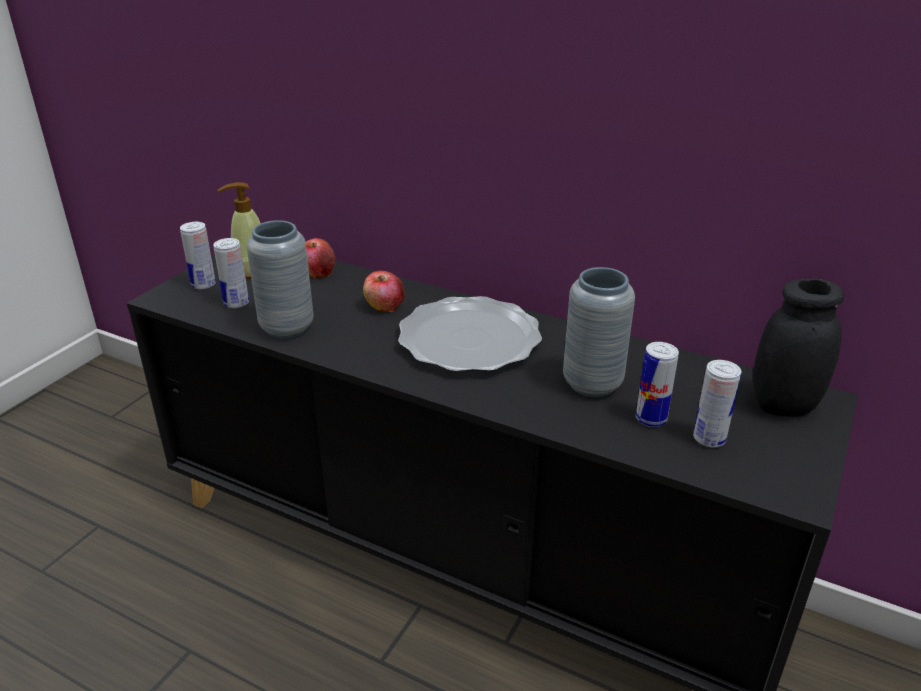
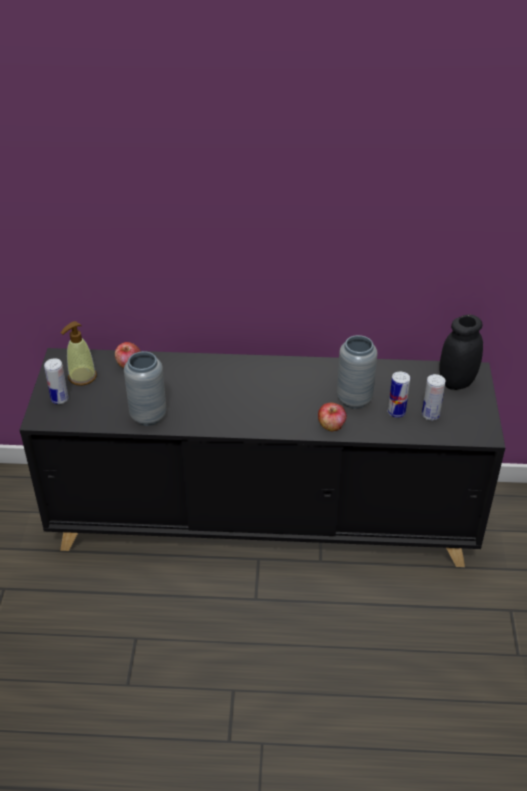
camera: 25 degrees left, 10 degrees up
can [213,238,249,308] -> none
apple [363,271,405,312] -> apple moved to [318,403,347,432]
plate [398,296,542,372] -> none

